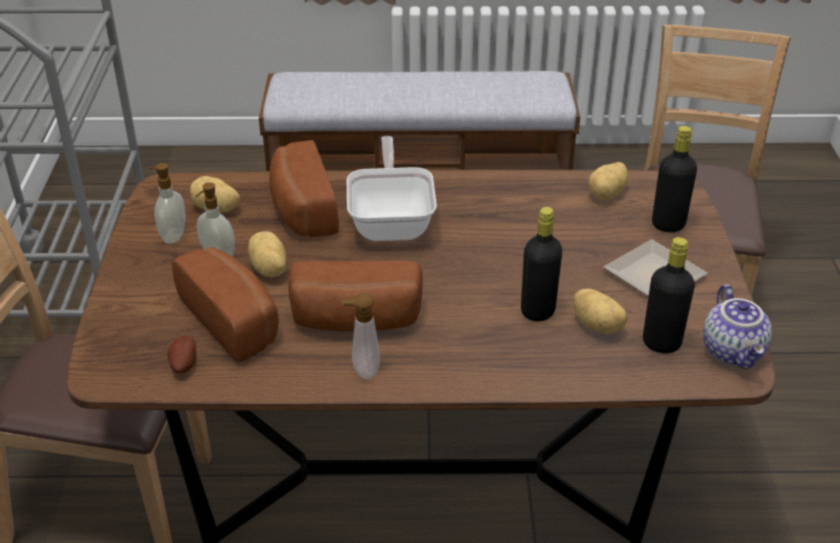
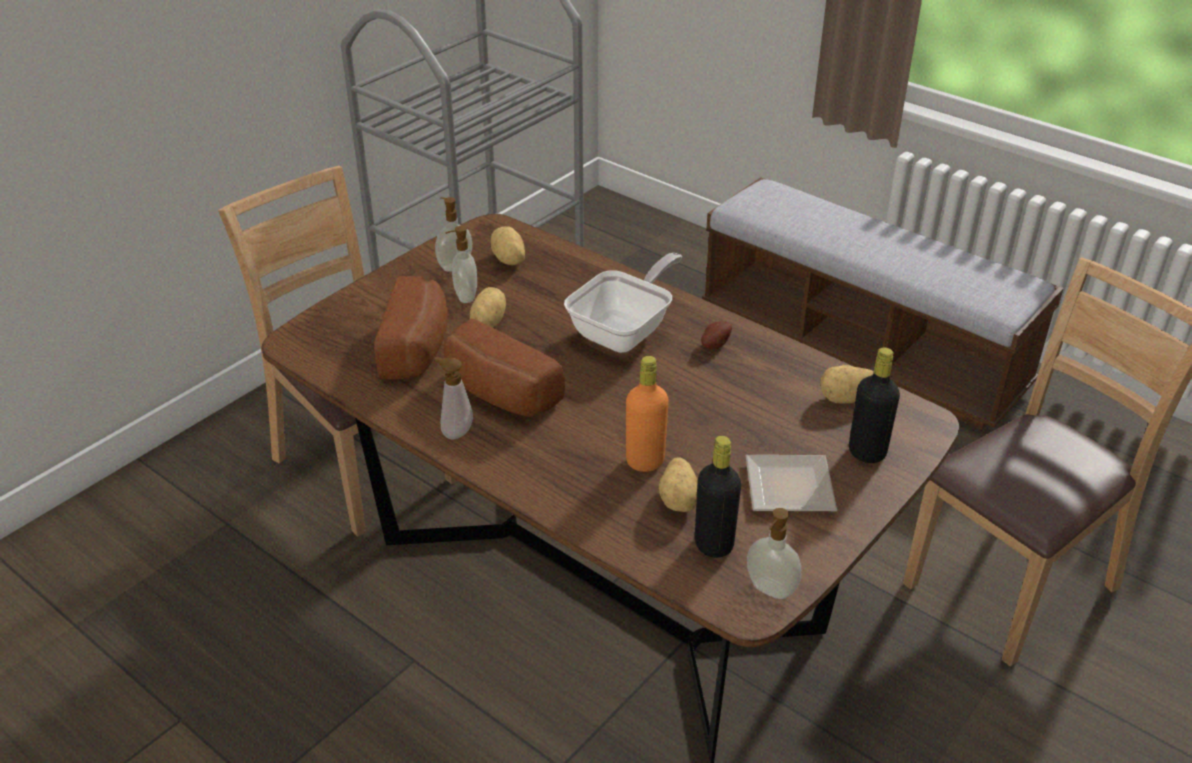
camera: 40 degrees right, 0 degrees up
potato [167,335,196,373] -> potato moved to [701,321,732,349]
bread [269,140,338,237] -> none
black bottle [521,207,562,321] -> orange bottle [626,356,669,472]
teapot [703,284,772,369] -> soap dispenser [747,508,801,599]

